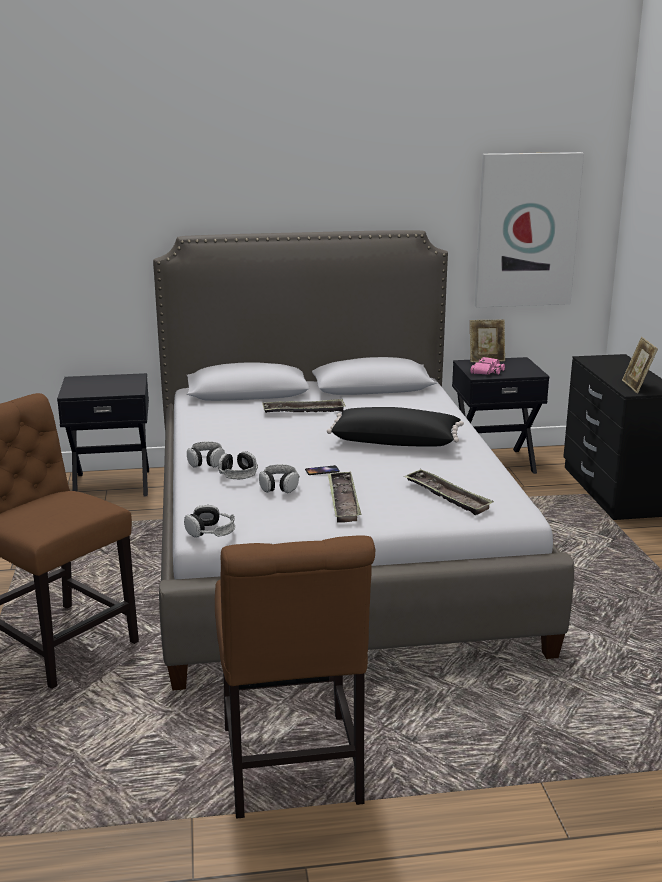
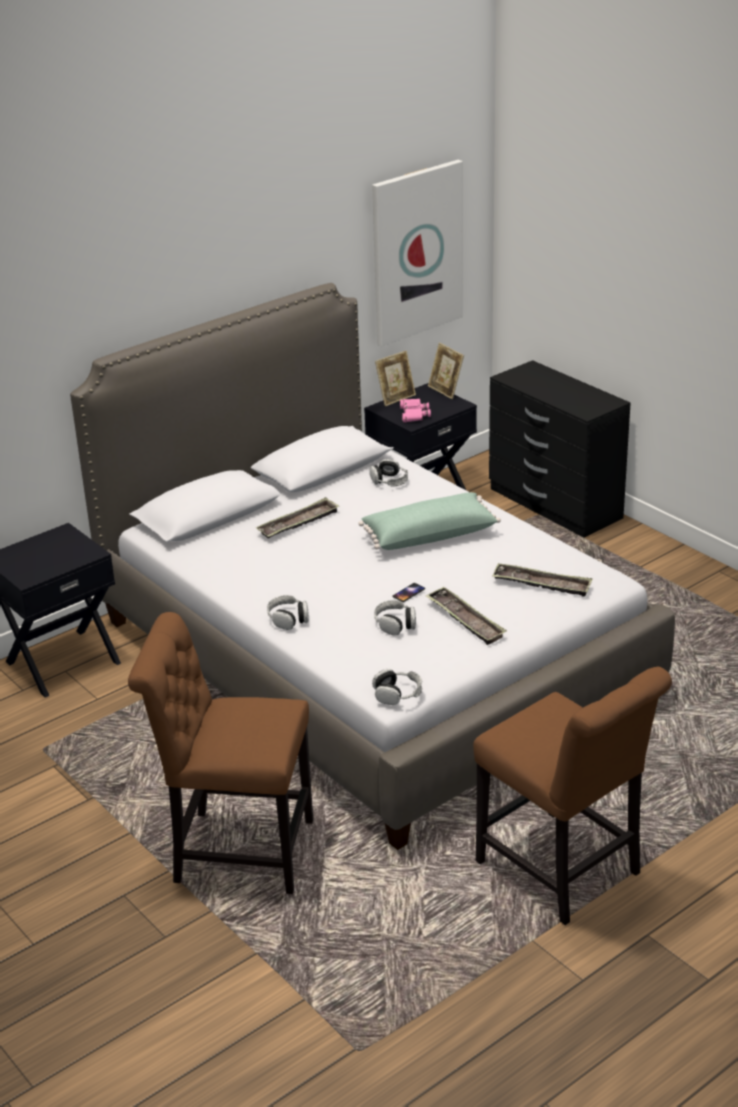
camera: 30 degrees left, 10 degrees up
headphones [218,451,258,479] -> headphones moved to [370,459,408,486]
black pillow [327,407,464,447] -> green pillow [358,492,501,550]
picture frame [622,337,658,393] -> picture frame moved to [428,343,464,399]

